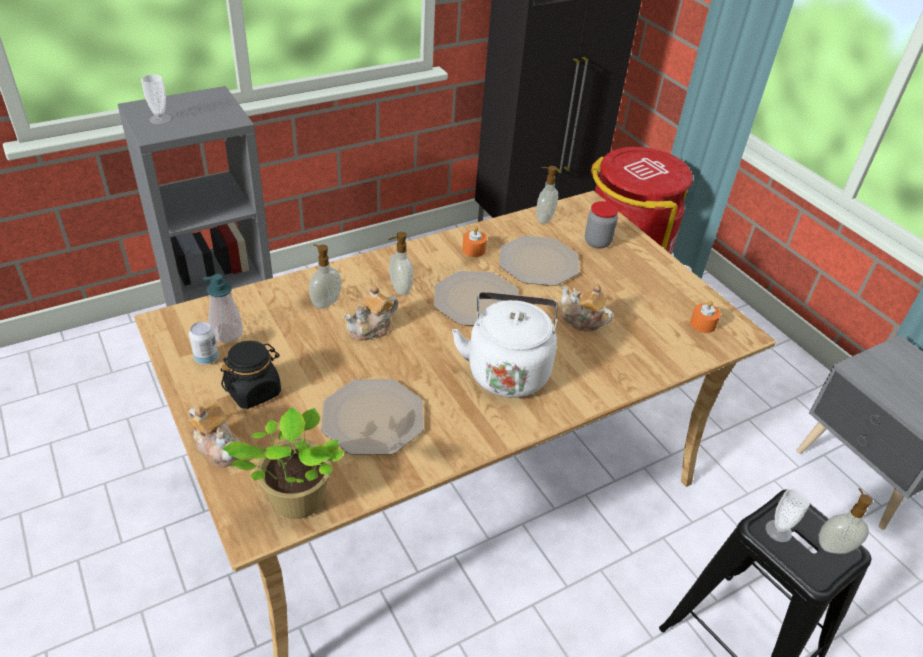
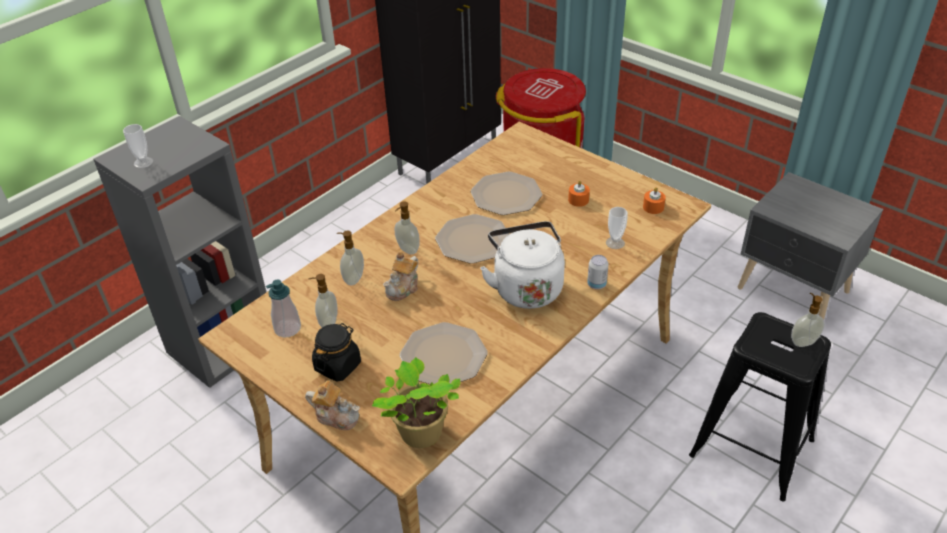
camera: 15 degrees left, 0 degrees up
can [189,322,219,364] -> can moved to [587,255,609,289]
orange candle [462,227,487,257] -> orange candle moved to [568,180,590,207]
soap dispenser [536,166,558,224] -> soap dispenser moved to [309,274,338,328]
teapot [561,284,613,331] -> none
jar [585,201,618,249] -> none
cup [766,489,810,542] -> cup moved to [606,207,628,249]

